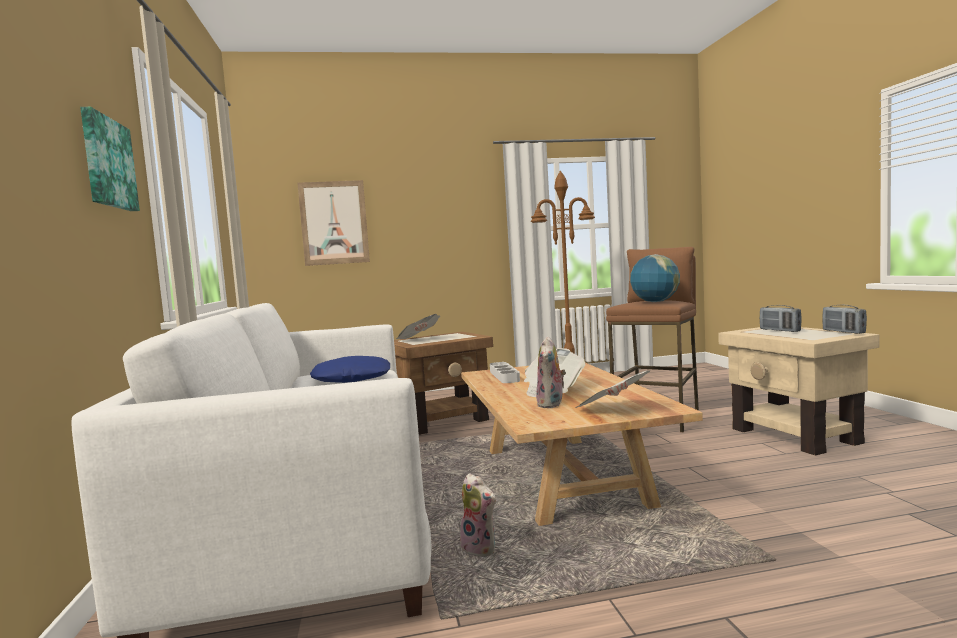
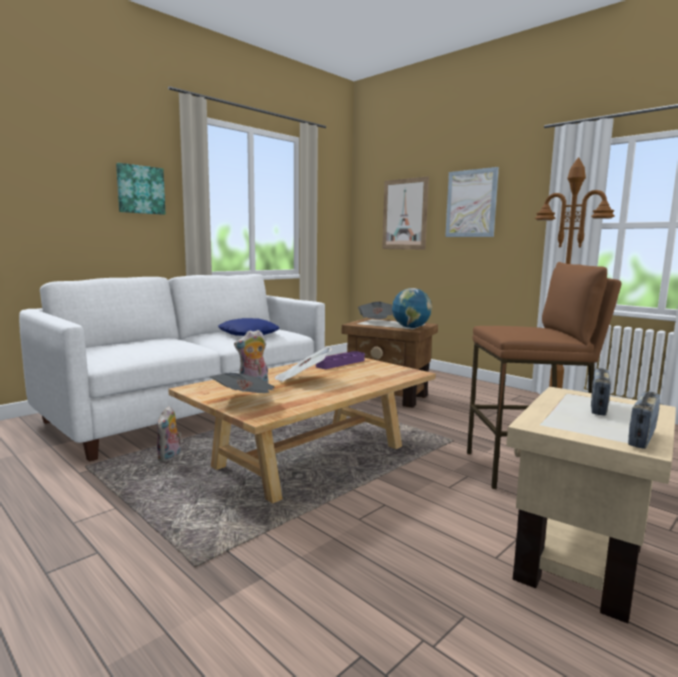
camera: 55 degrees right, 5 degrees up
grey tray [490,362,520,383] -> purple tray [316,351,365,369]
globe [630,254,680,302] -> globe moved to [392,288,432,328]
none -> picture [445,167,499,237]

